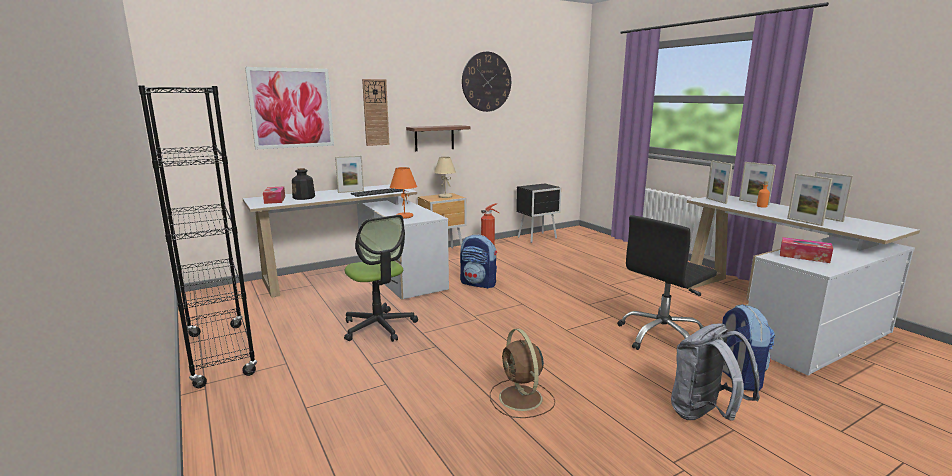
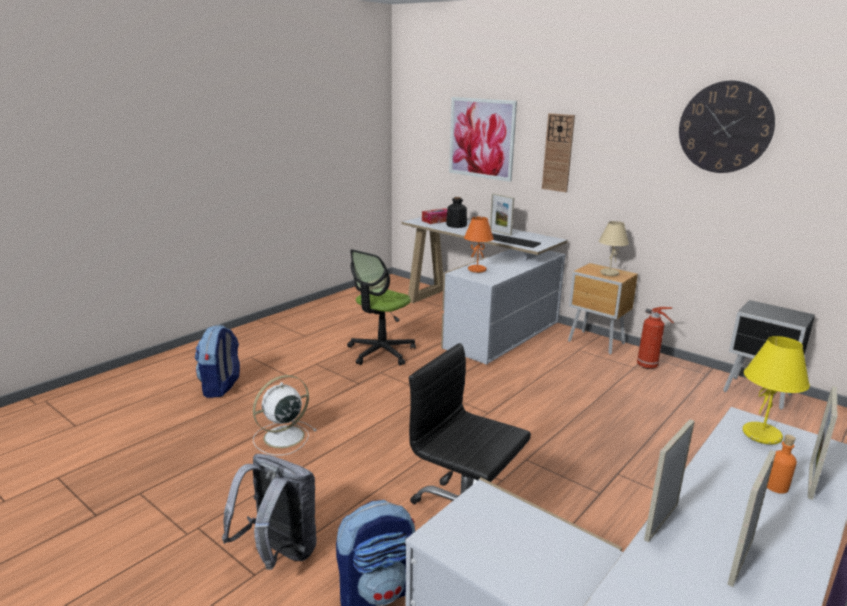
camera: 70 degrees right, 5 degrees up
black bookcase [138,85,257,388] -> none
shelf [406,125,471,151] -> none
backpack [460,235,497,289] -> backpack moved to [195,325,240,398]
brown fan [490,329,555,418] -> white fan [253,375,317,456]
picture frame [706,160,733,204] -> yellow table lamp [743,336,810,445]
tissue box [780,237,833,263] -> none

